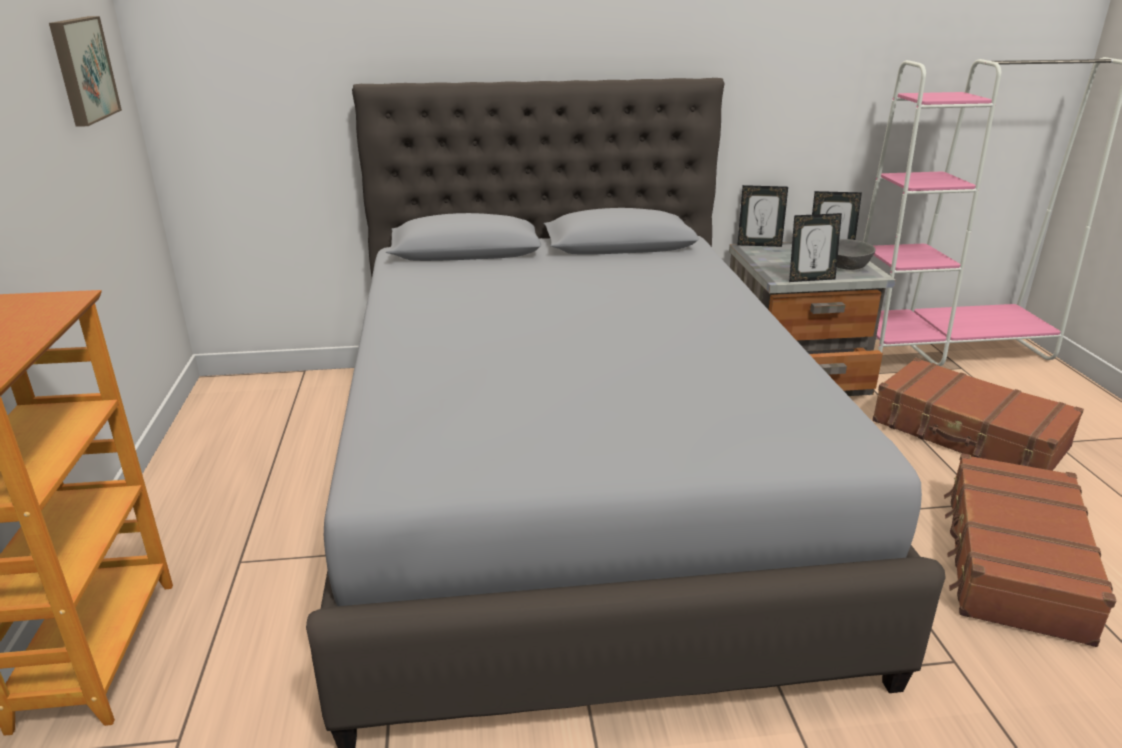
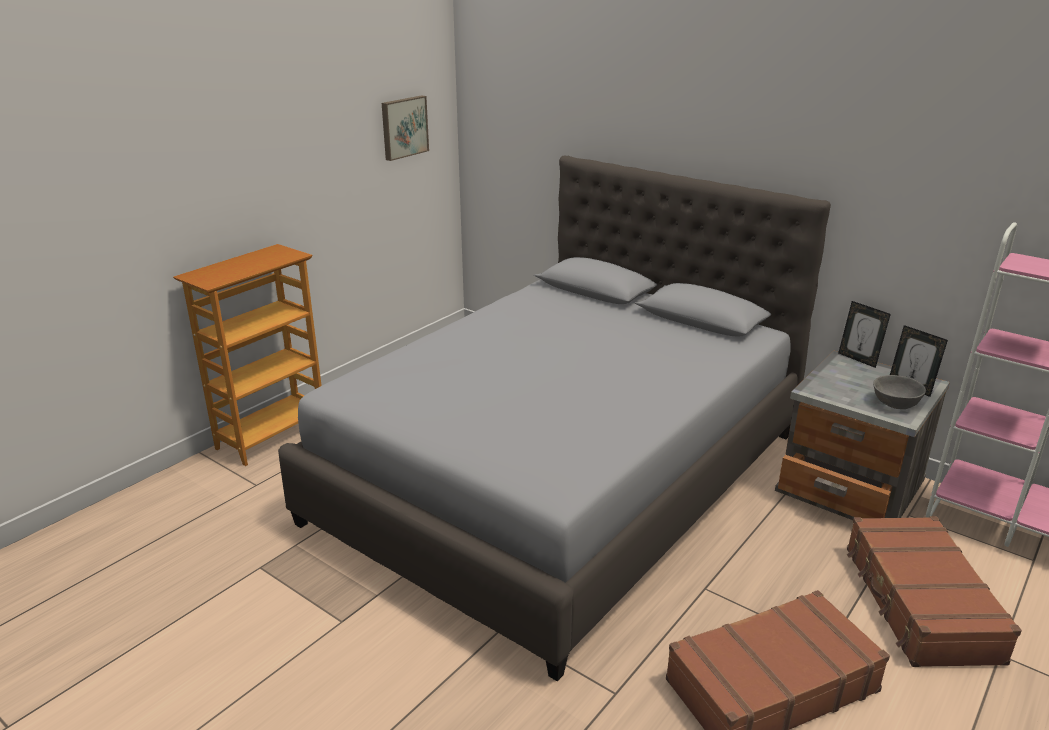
camera: 45 degrees right, 0 degrees up
picture frame [789,213,842,282] -> none

